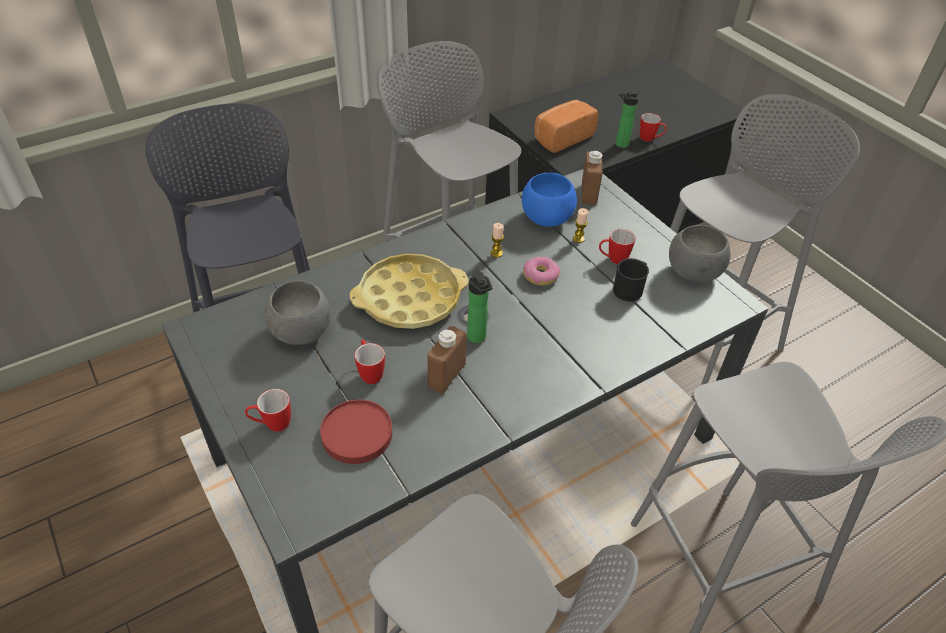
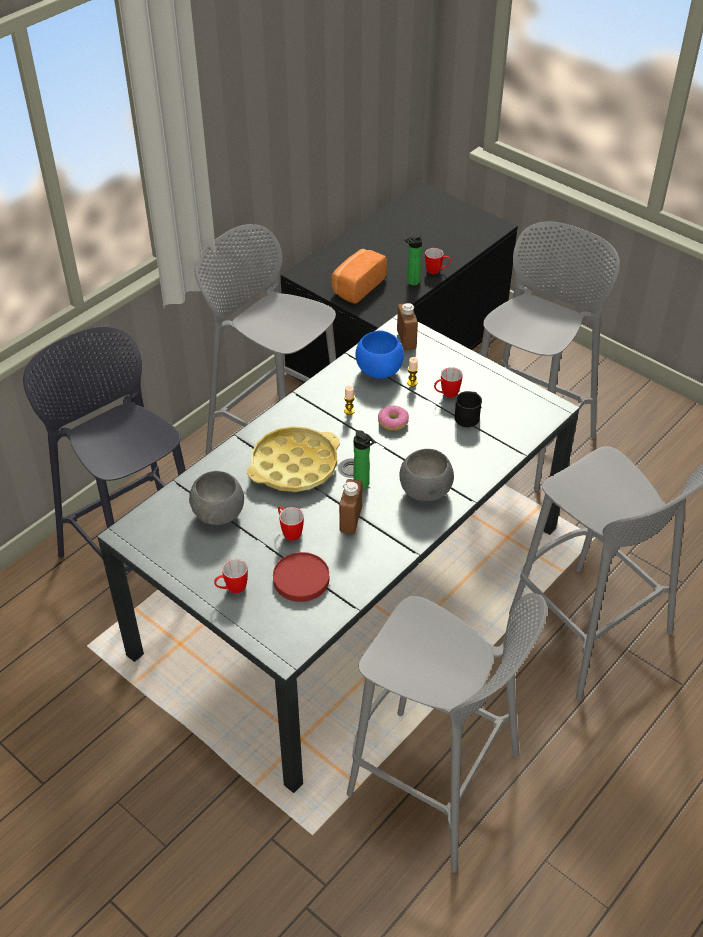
camera: 15 degrees left, 0 degrees up
grey bowl [669,225,731,282] -> grey bowl moved to [399,449,454,501]

